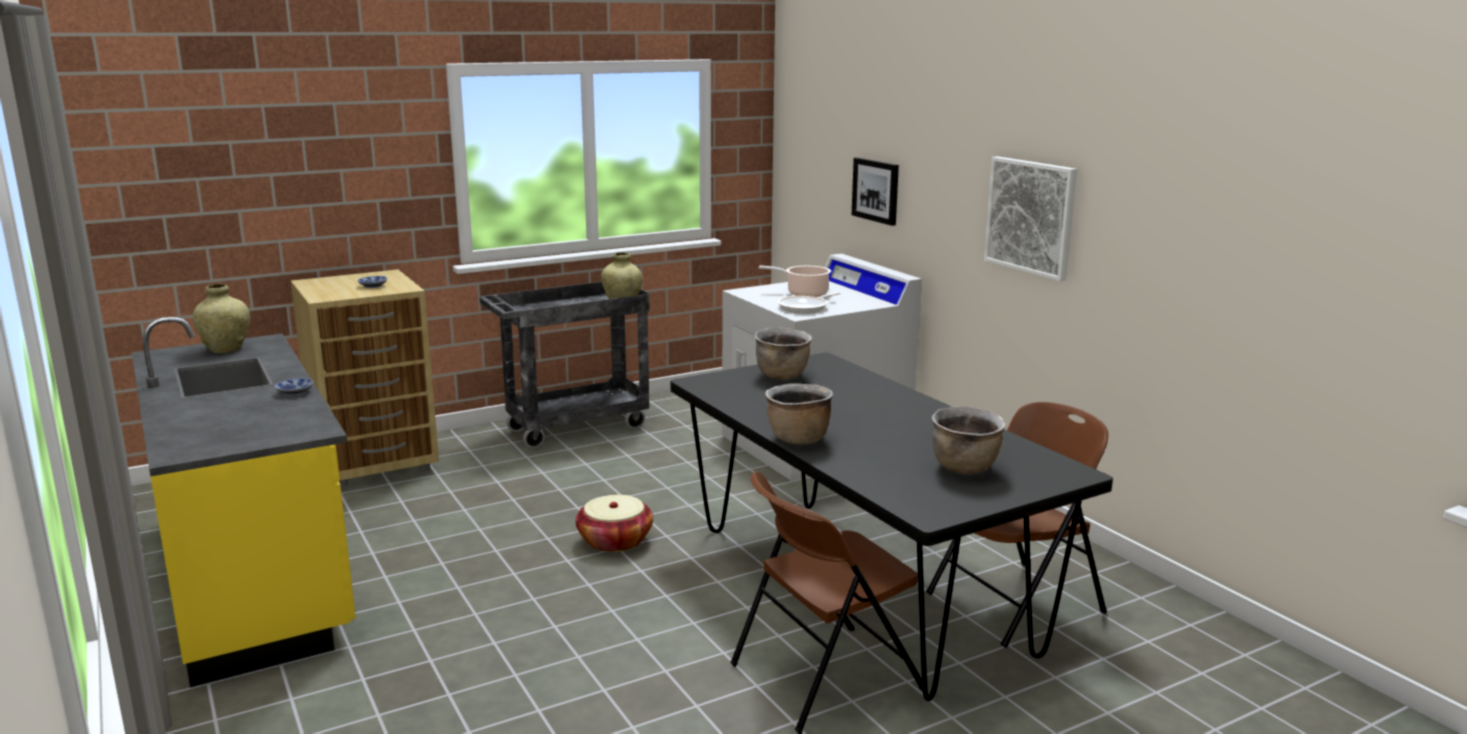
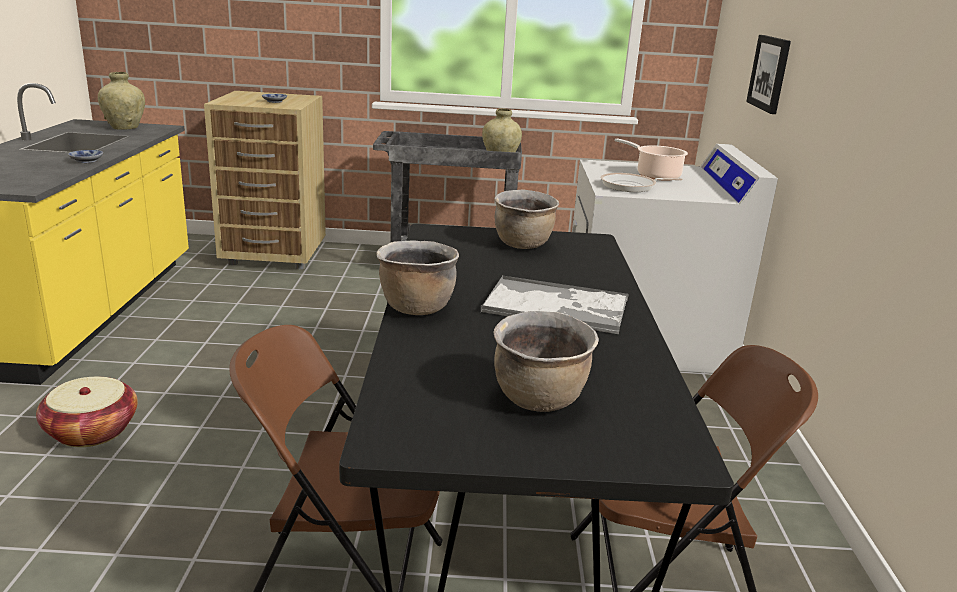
camera: 30 degrees right, 5 degrees up
basket [576,495,653,552] -> basket moved to [36,377,138,447]
picture [984,156,1077,281] -> none
none -> tray [481,275,629,334]

